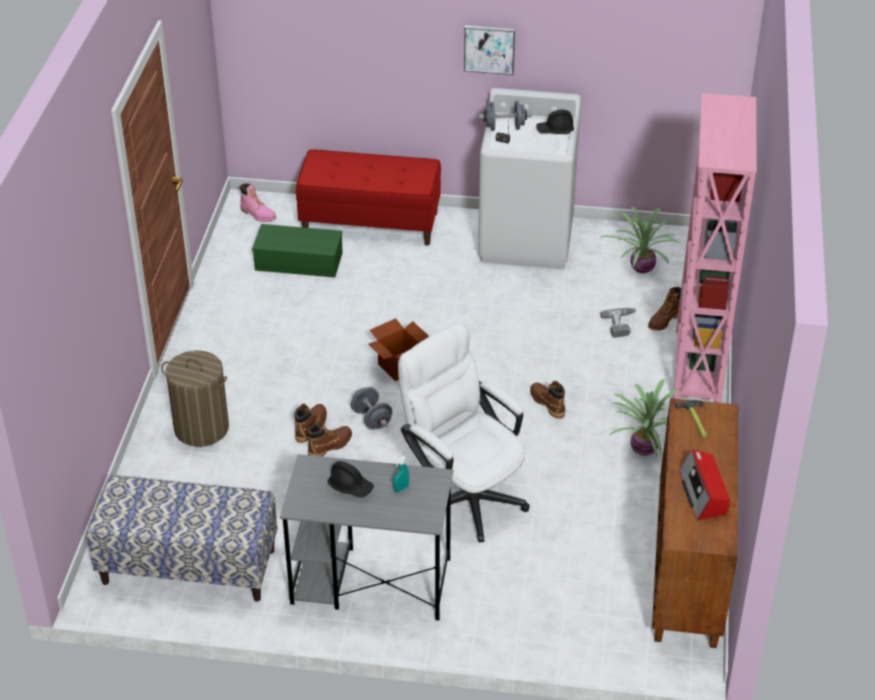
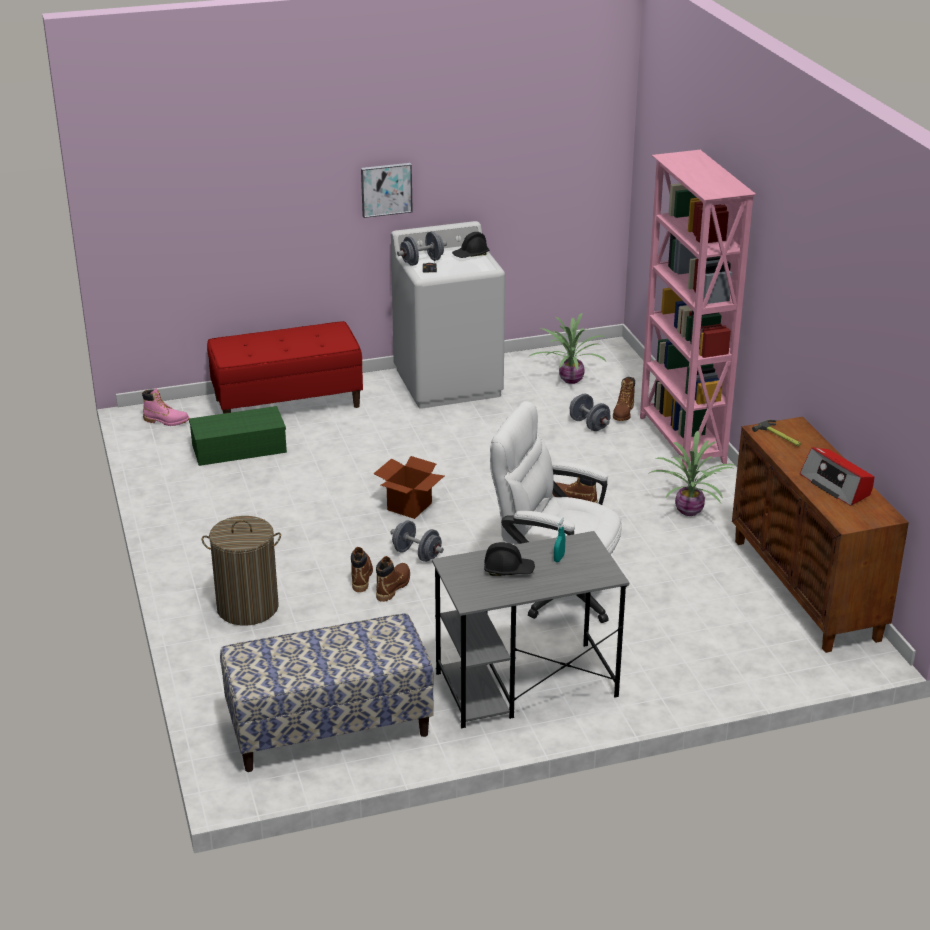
camera: 25 degrees left, 10 degrees down
power drill [600,308,636,338] -> grey dumbbell [570,394,611,431]

